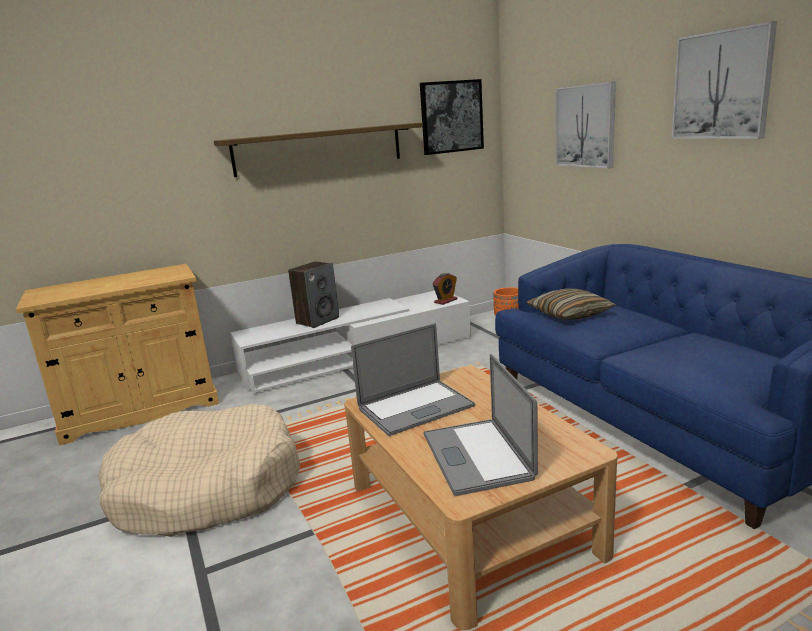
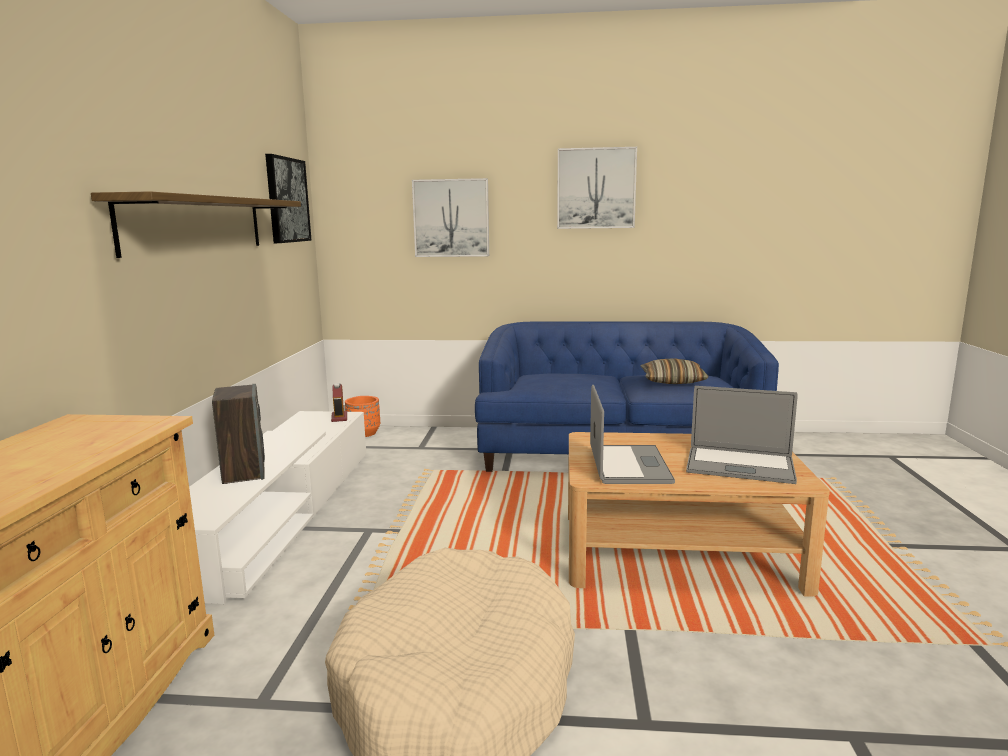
camera: 60 degrees left, 5 degrees down
pillow [527,289,616,320] -> pillow moved to [641,358,709,384]

